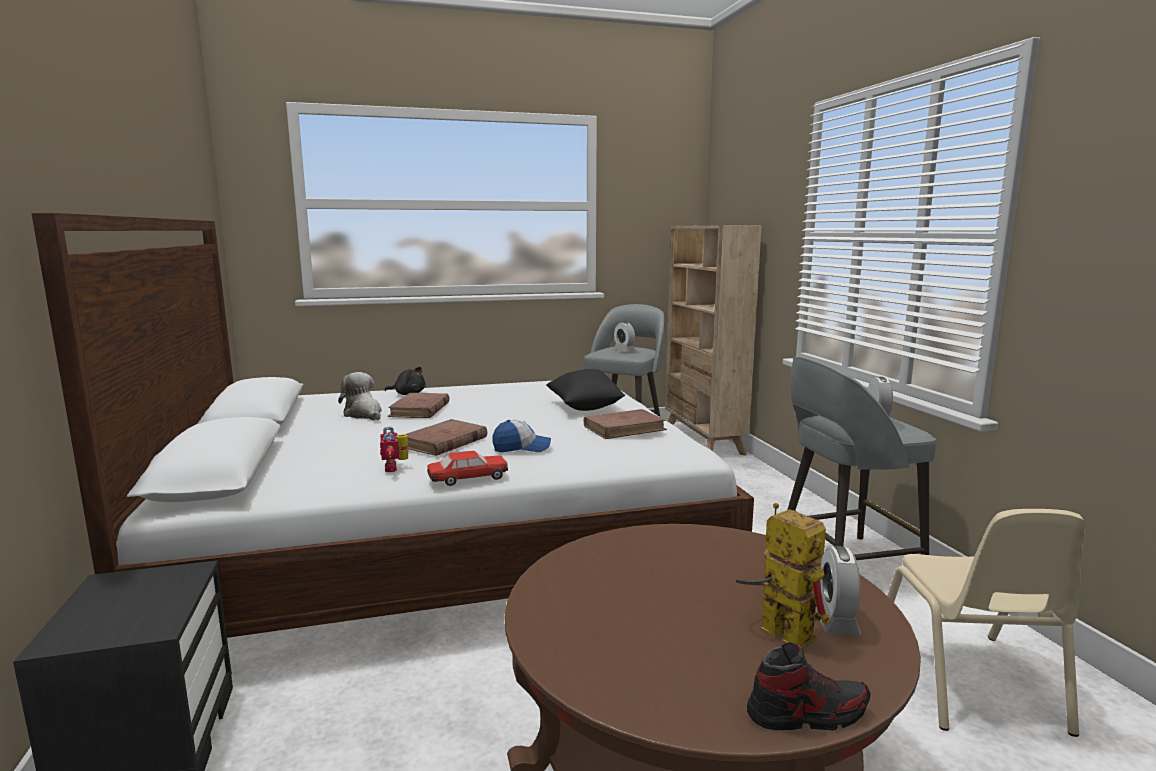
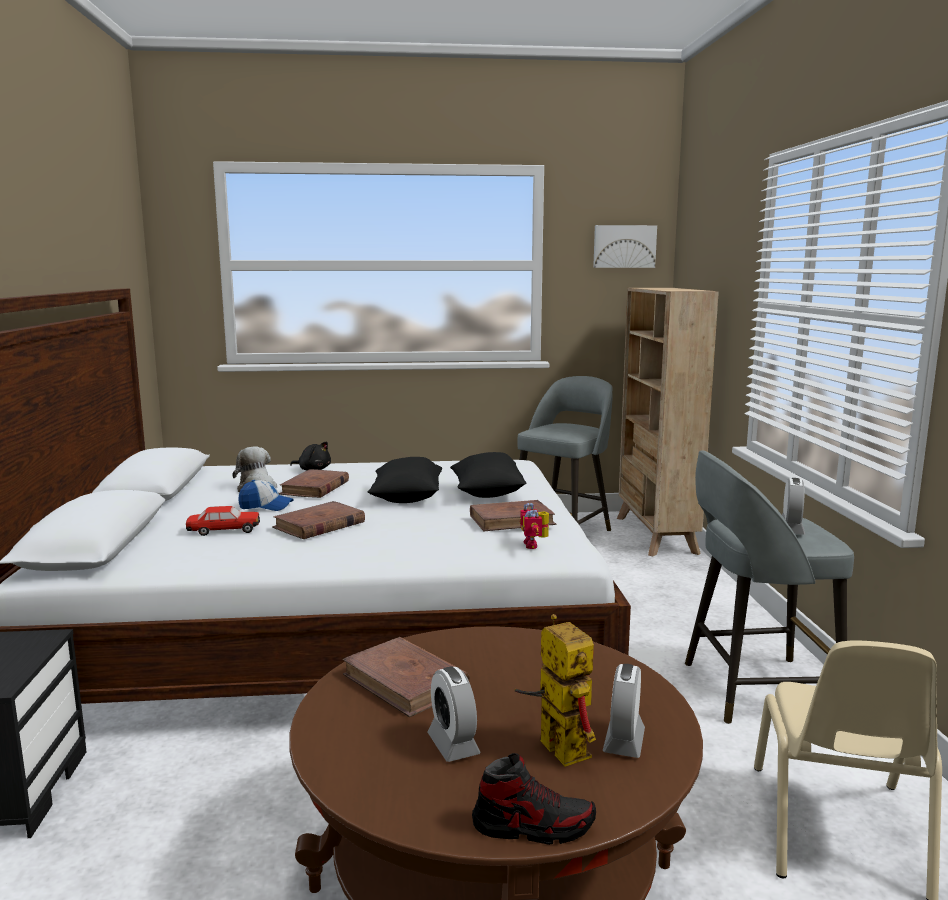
camera: 10 degrees right, 0 degrees up
toy robot [380,426,408,472] -> toy robot moved to [520,503,549,549]
toy car [427,451,508,486] -> toy car moved to [186,506,260,536]
cap [492,420,551,452] -> cap moved to [238,480,294,511]
alarm clock [614,322,635,352] -> alarm clock moved to [427,667,481,762]
none -> brown book [342,637,470,717]
none -> black pillow [367,457,442,503]
none -> picture [593,225,657,268]

